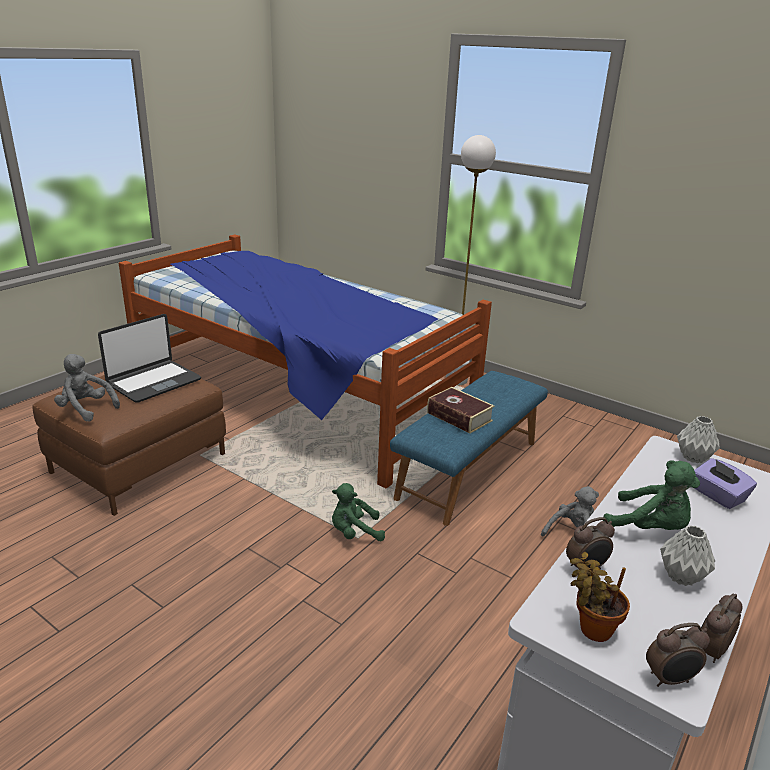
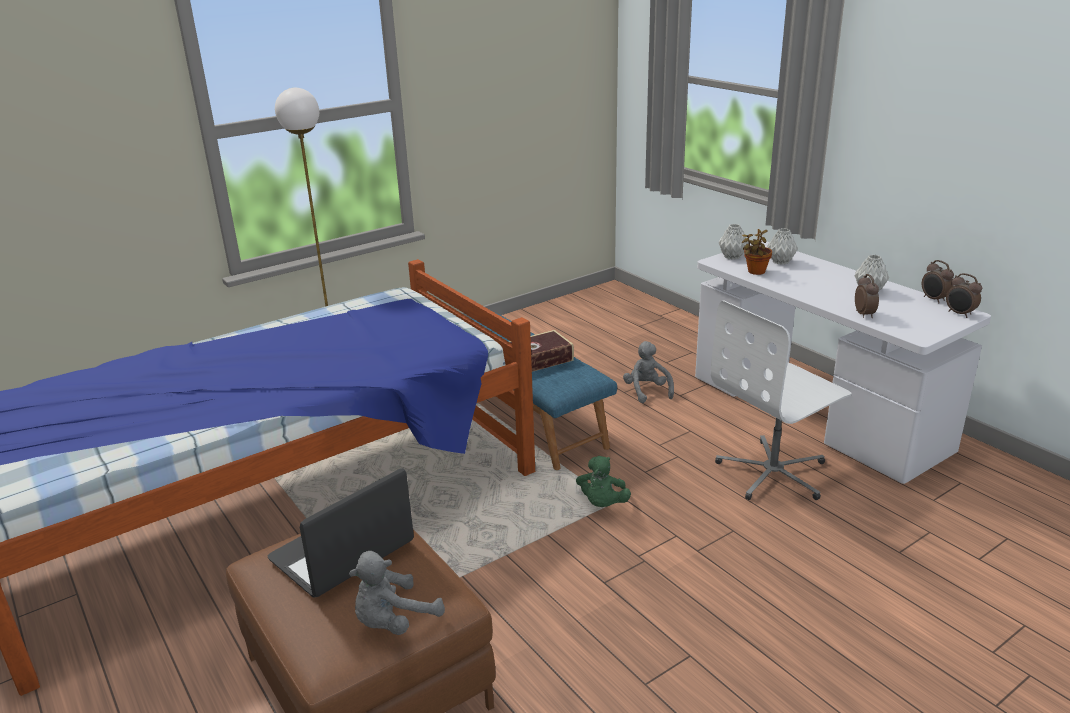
camera: 70 degrees left, 0 degrees up
laptop [98,314,201,402] -> laptop turned 105 degrees counterclockwise [267,468,414,598]
potted plant [570,552,630,642] -> potted plant moved to [742,229,772,275]
green plush toy [603,460,700,530] -> none
alarm clock [646,623,710,687] -> alarm clock turned 135 degrees clockwise [946,273,982,318]
purple tissue box [694,458,757,509] -> grey vase [767,228,798,265]
none -> white office chair [711,300,852,500]

